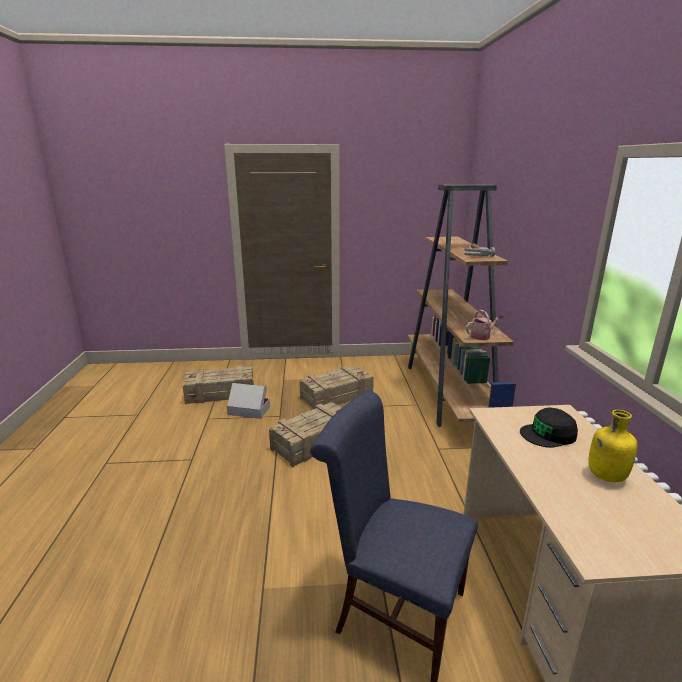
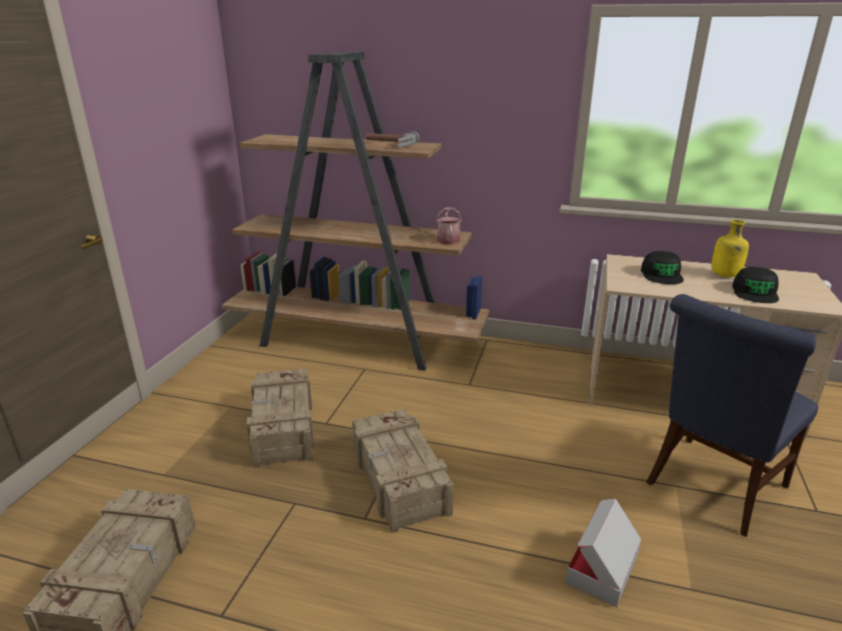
camera: 70 degrees left, 5 degrees up
cardboard box [227,383,270,419] -> cardboard box moved to [565,498,642,607]
none -> black cap [732,267,779,303]

